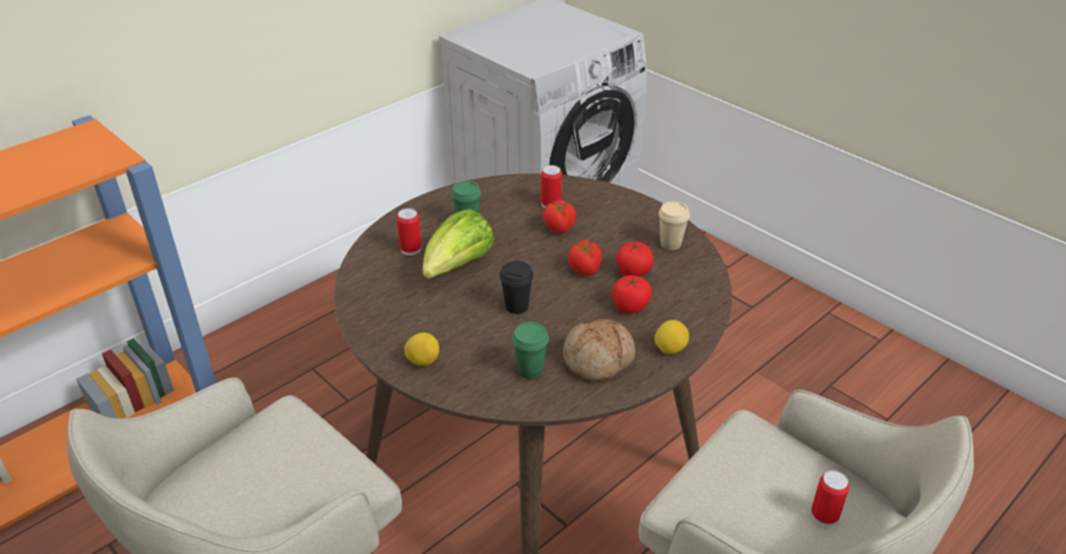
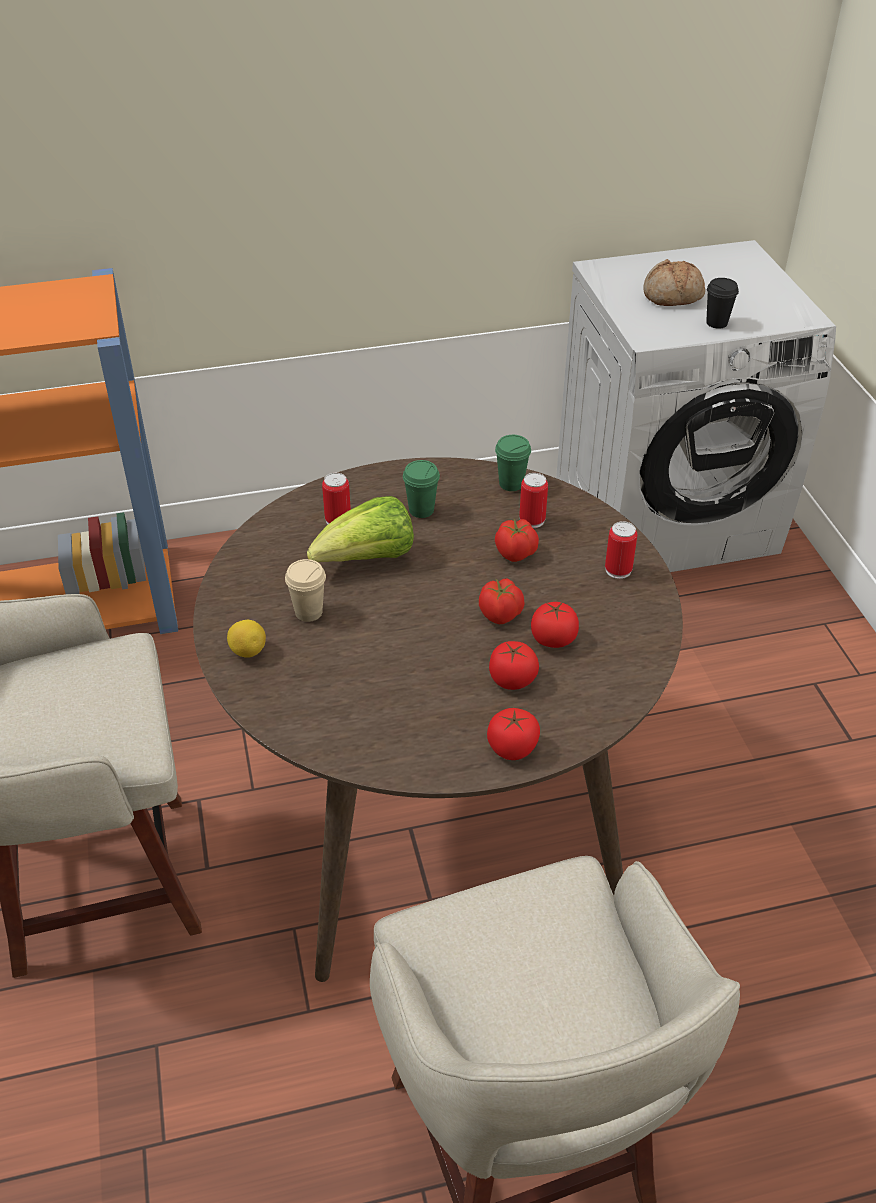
camera: 30 degrees right, 5 degrees up
black cup [499,261,534,314] -> black cup moved to [706,278,739,329]
green cup [512,322,549,379] -> green cup moved to [495,435,531,491]
bread [563,319,635,381] -> bread moved to [643,259,705,306]
lemon [654,320,689,354] -> tomato [487,708,540,760]
beige cup [659,201,690,250] -> beige cup moved to [285,559,326,622]
can [811,470,849,526] -> can moved to [605,521,637,579]

